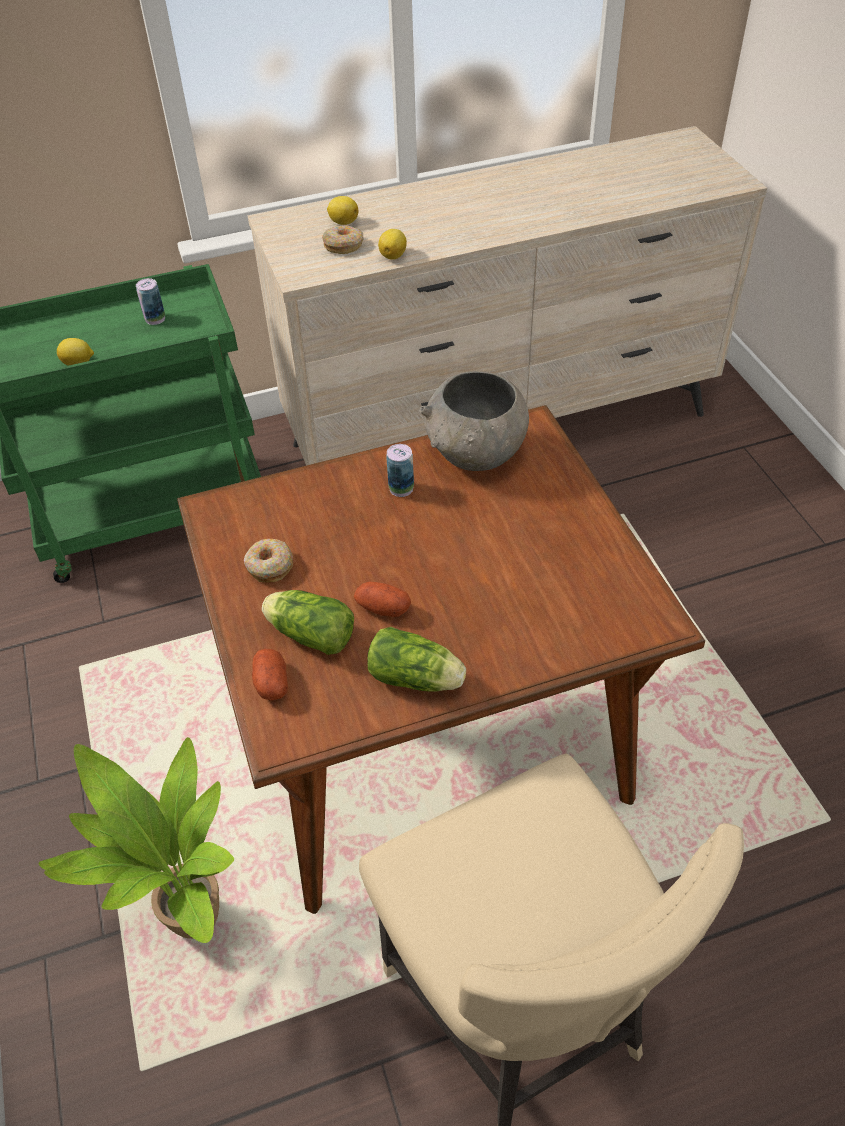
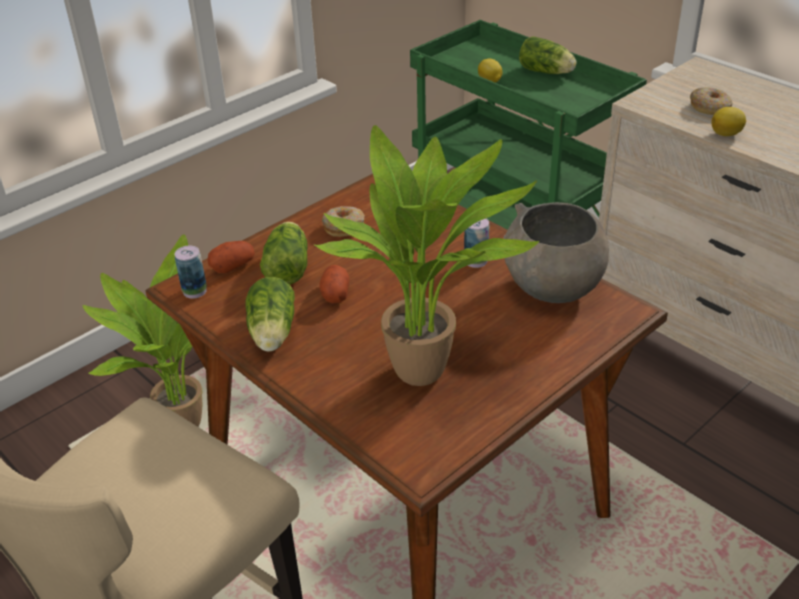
camera: 65 degrees right, 10 degrees down
can [136,278,165,325] -> can moved to [175,245,207,299]
lemon [327,196,358,225] -> none
none -> potted plant [313,125,539,386]
none -> lettuce [519,36,576,74]

